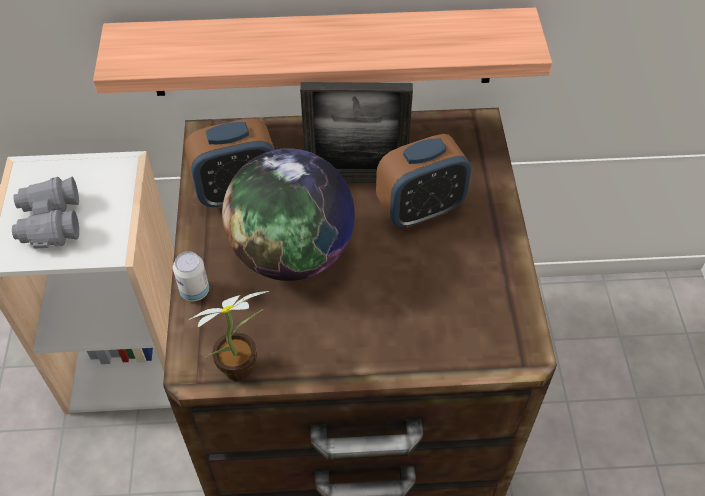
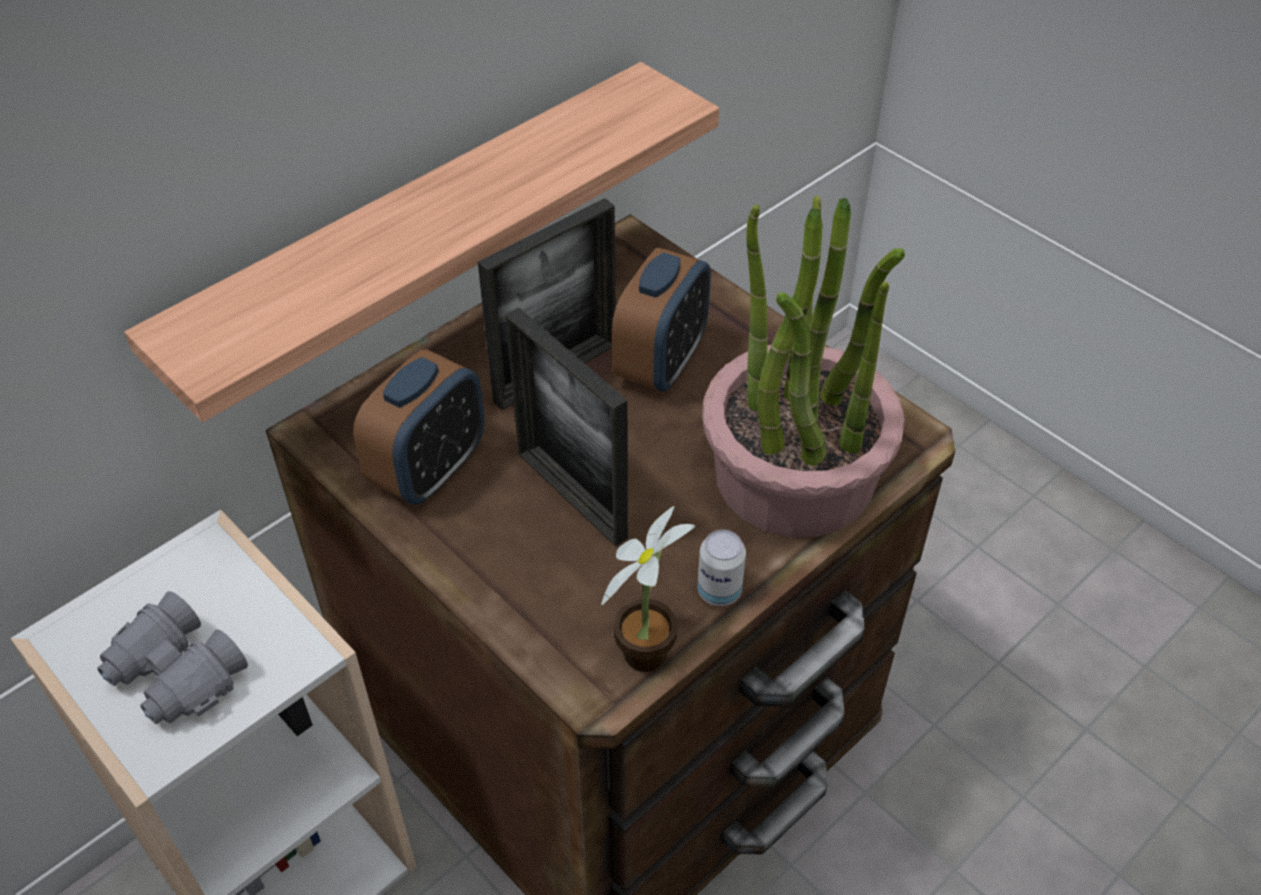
camera: 40 degrees left, 5 degrees down
can [173,252,209,301] -> can moved to [697,530,746,606]
globe [222,148,355,281] -> picture frame [505,307,628,547]
none -> potted plant [702,195,905,538]

